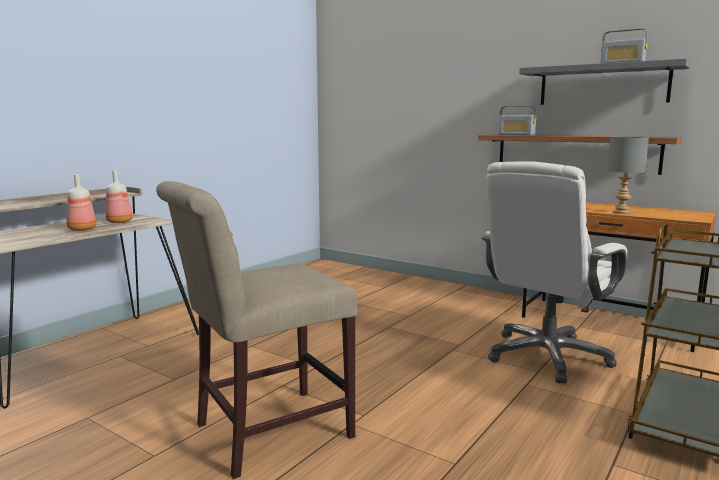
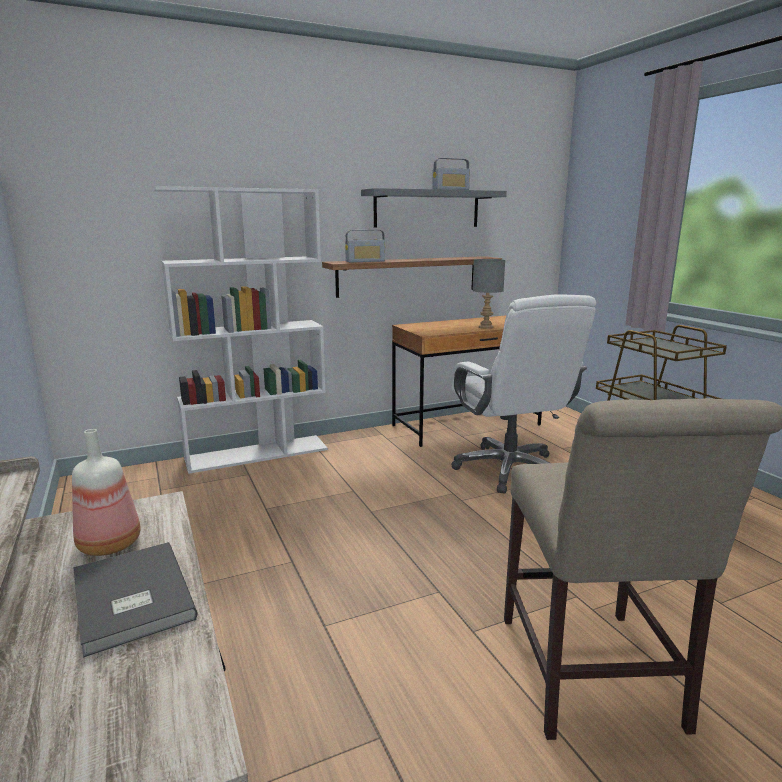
camera: 60 degrees left, 5 degrees up
bottle [66,174,96,231] -> grey book [73,542,197,658]
none -> white bookcase [153,186,328,474]

